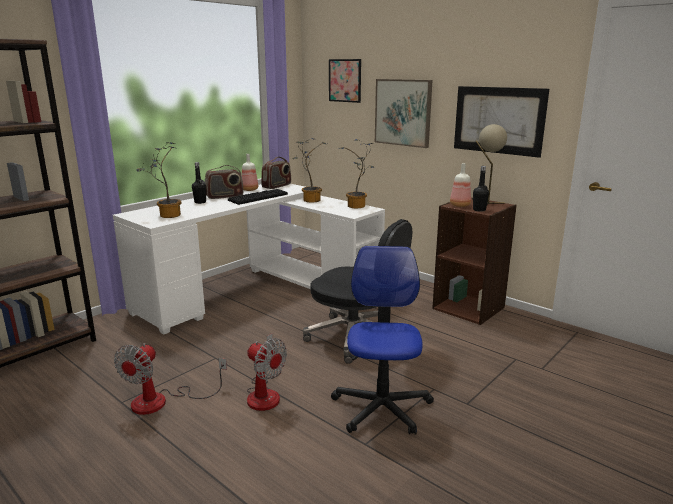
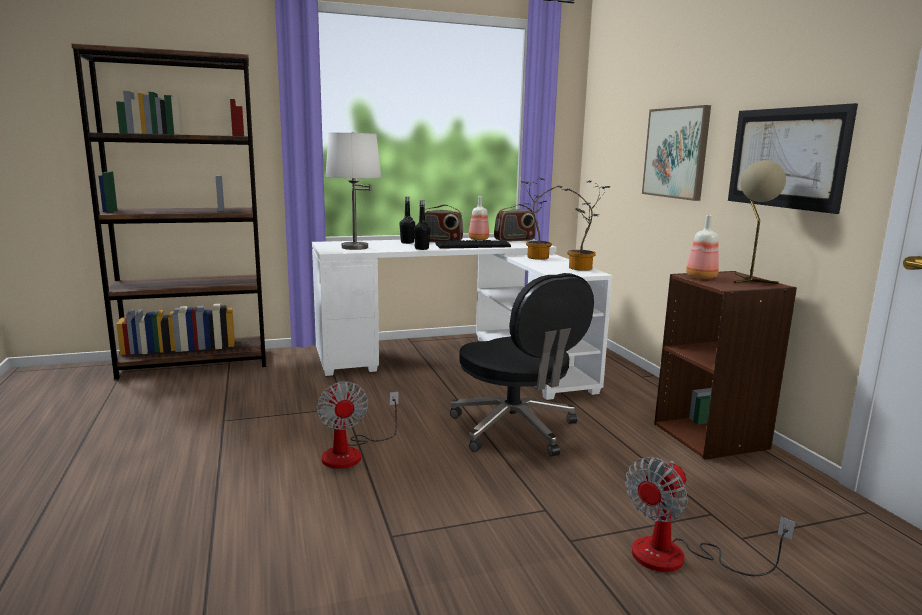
camera: 30 degrees right, 5 degrees down
fan [114,343,227,415] -> fan moved to [625,457,795,576]
potted plant [136,142,181,218] -> white table lamp [325,132,381,250]
picture [329,59,361,103] -> none
office chair [331,246,434,434] -> none
black bottle [473,166,489,212] -> black bottle moved to [414,200,430,250]

